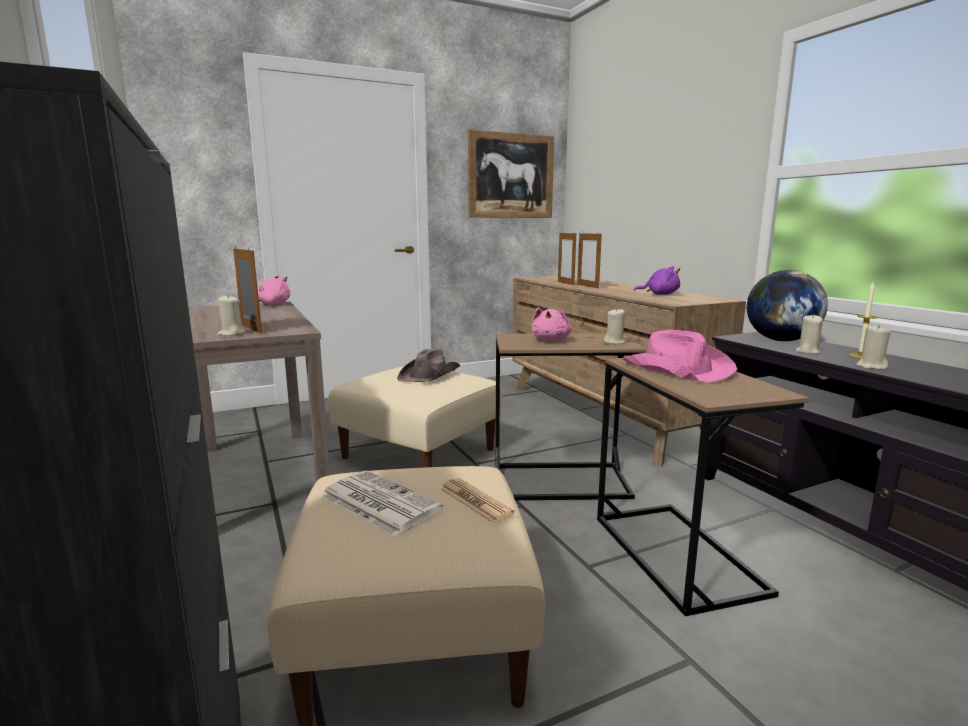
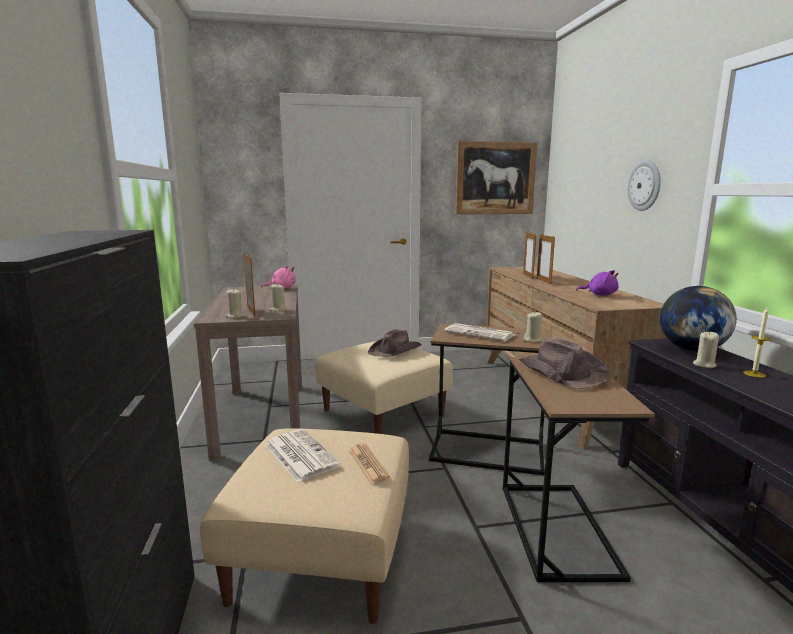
camera: 15 degrees right, 0 degrees up
pink plush toy [532,307,572,341] -> newspaper [444,323,515,342]
pink hat [623,330,737,383] -> brown hat [519,338,611,389]
beige candle [856,325,891,370] -> beige candle moved to [269,284,287,312]
none -> wall clock [628,161,661,211]

